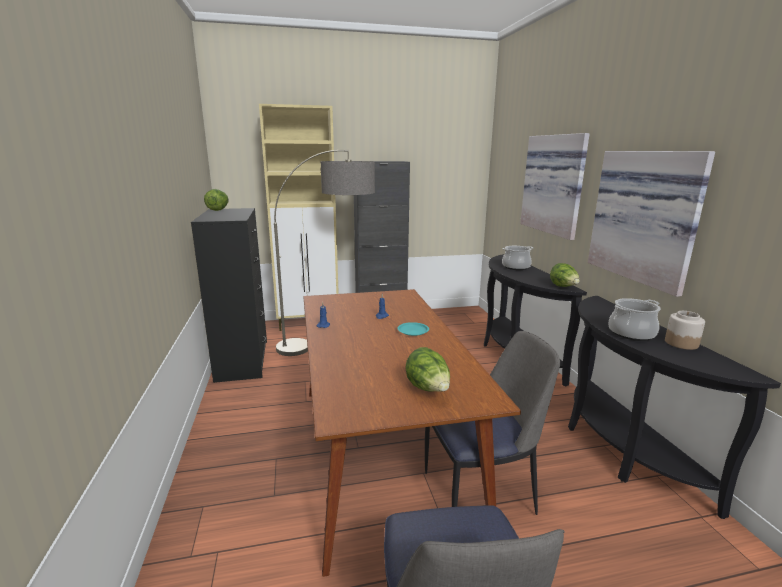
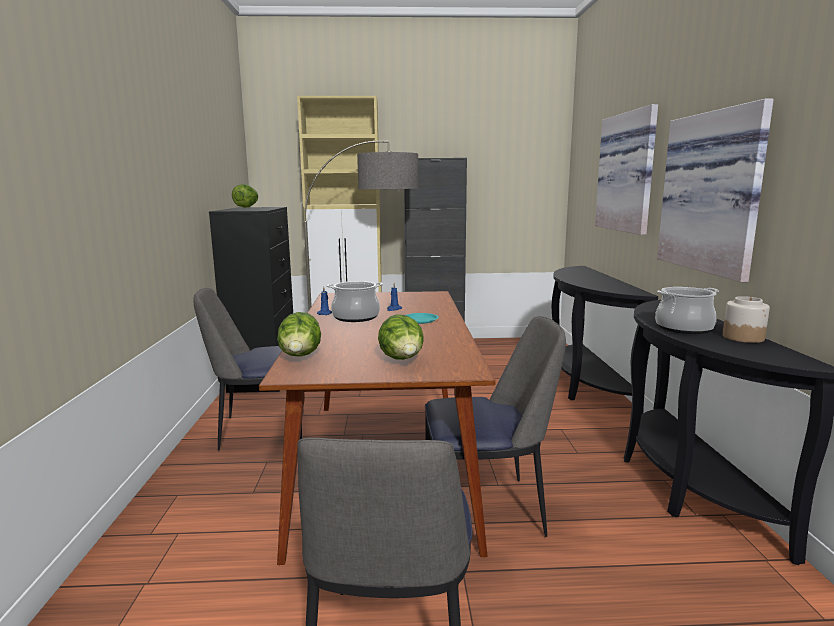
camera: 10 degrees right, 5 degrees down
cooking pot [502,246,533,270] -> cooking pot moved to [326,281,383,322]
lettuce [550,263,580,287] -> lettuce moved to [277,312,321,357]
none -> chair [193,288,302,450]

